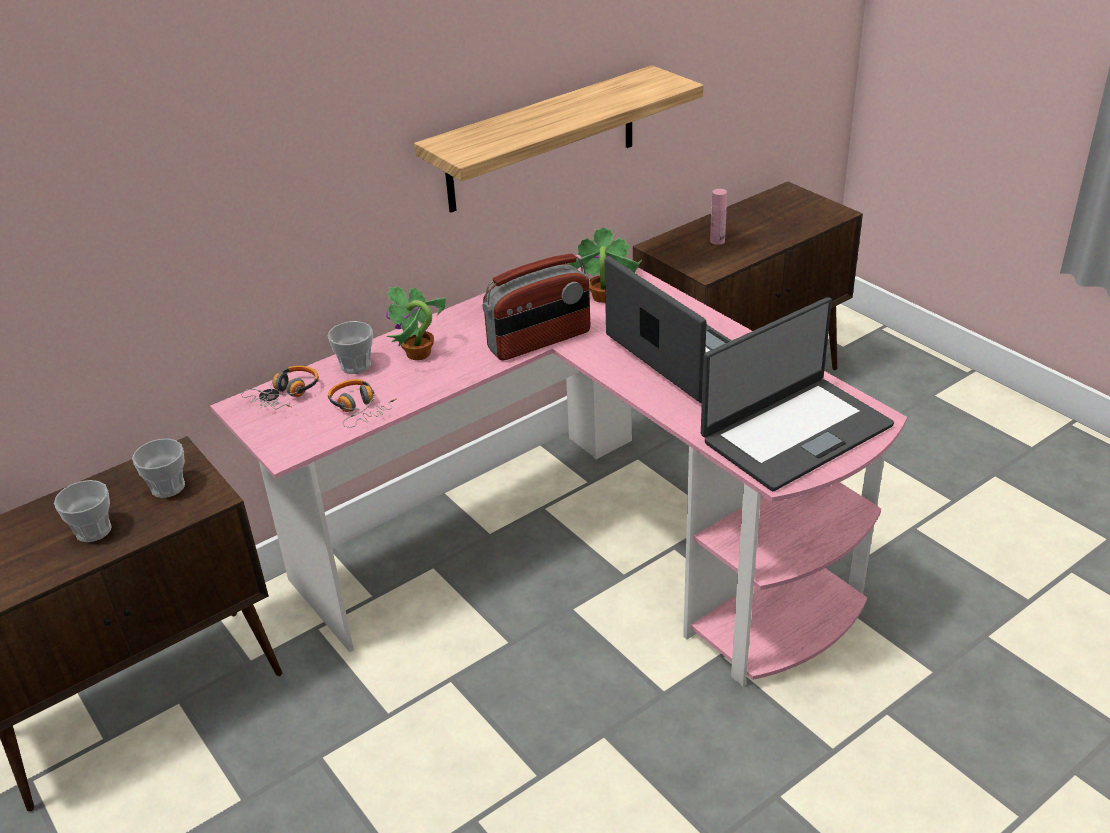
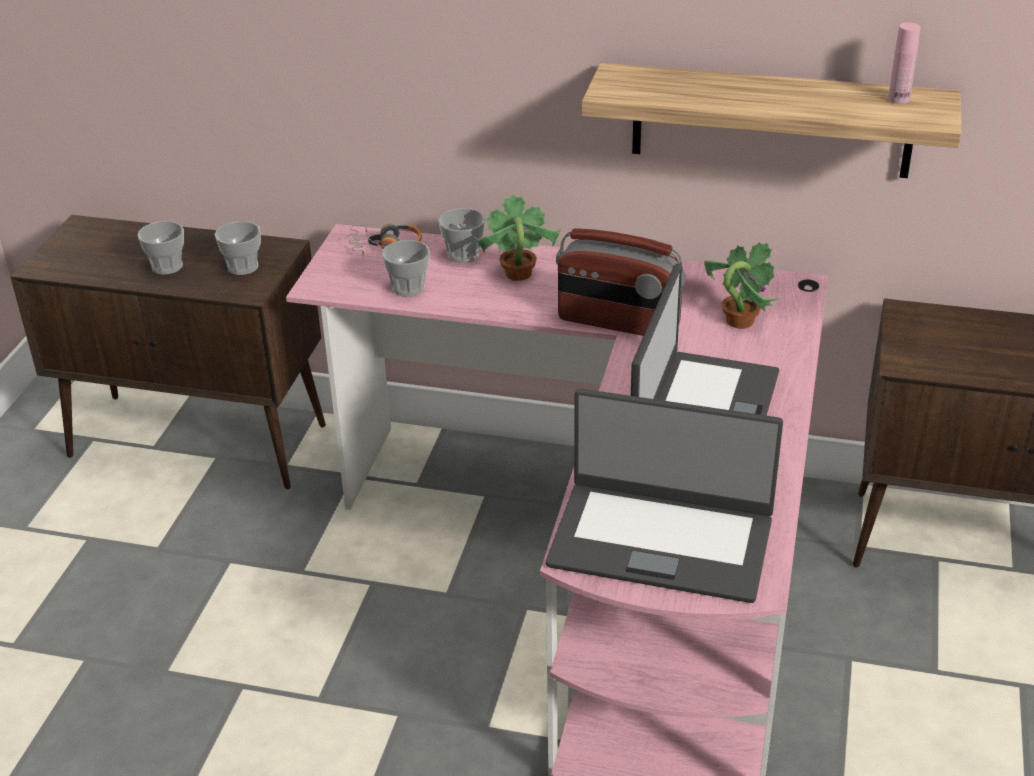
camera: 50 degrees right, 0 degrees up
headphones [328,379,397,428] -> cup [382,240,430,297]
pink bottle [710,189,727,245] -> pink bottle moved to [888,22,921,104]

